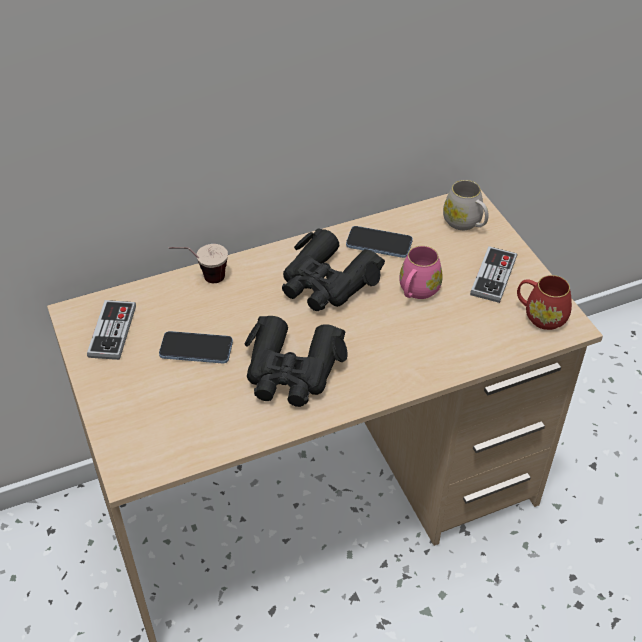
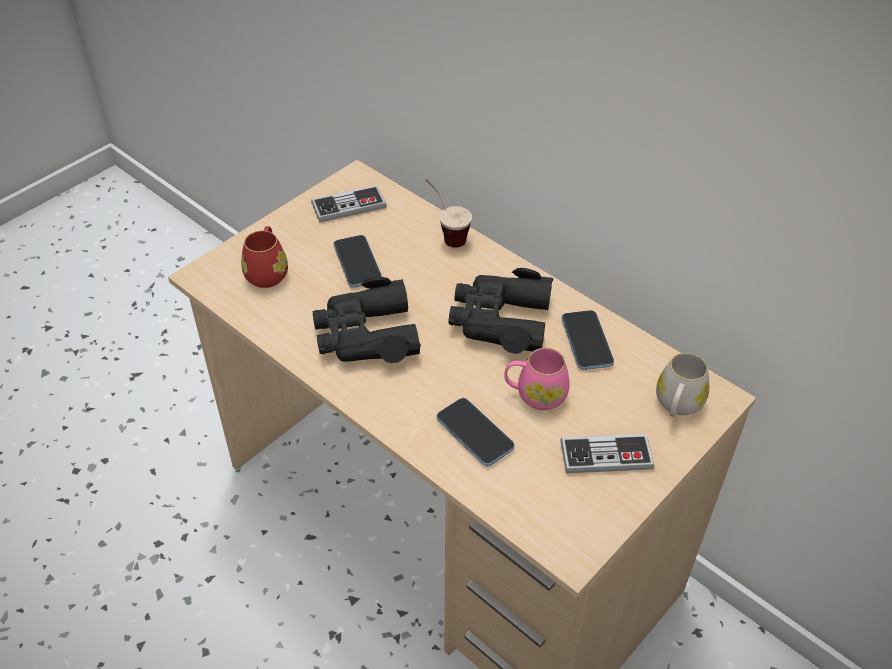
camera: 65 degrees right, 0 degrees up
red mug [517,275,572,330] -> red mug moved to [241,226,288,288]
none -> phone [437,398,515,466]

